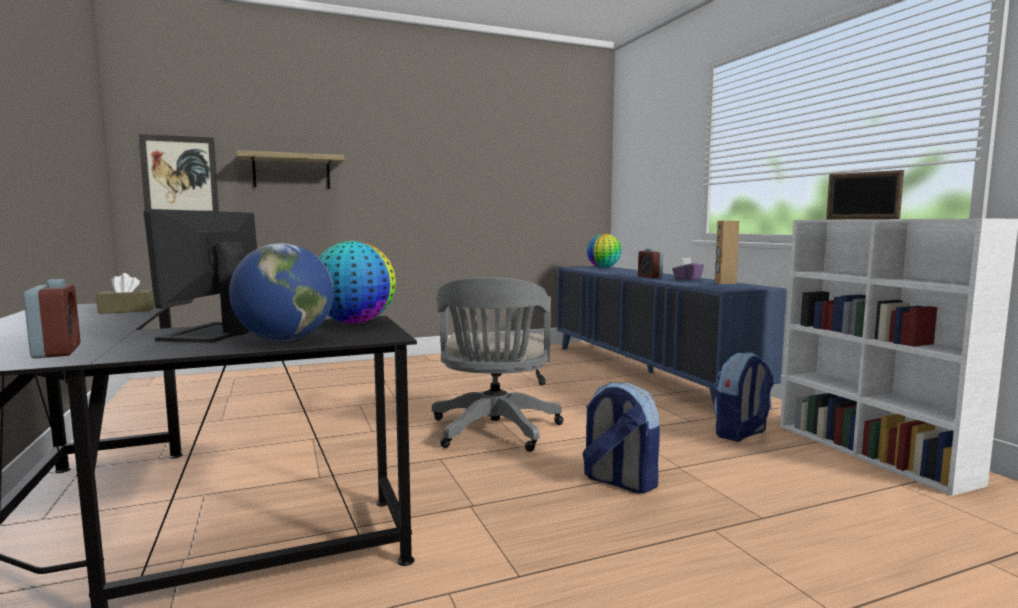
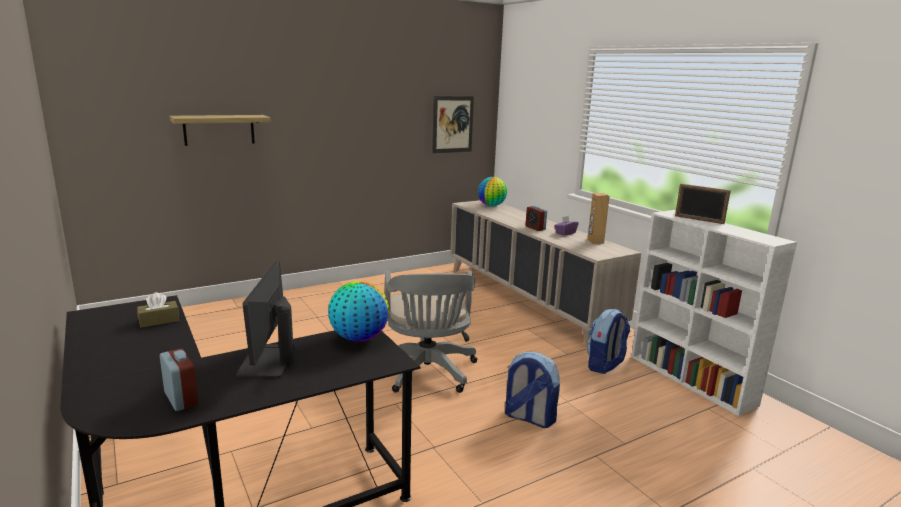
camera: 10 degrees left, 10 degrees up
picture [138,134,219,211] -> picture moved to [432,96,474,153]
globe [229,243,334,341] -> none
blue cabinet [557,266,787,410] -> beige cabinet [450,200,641,347]

